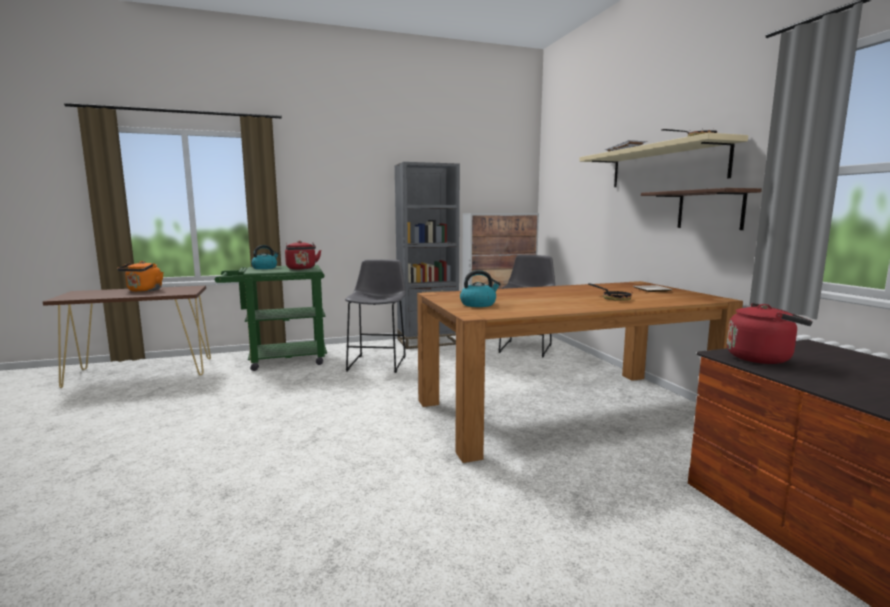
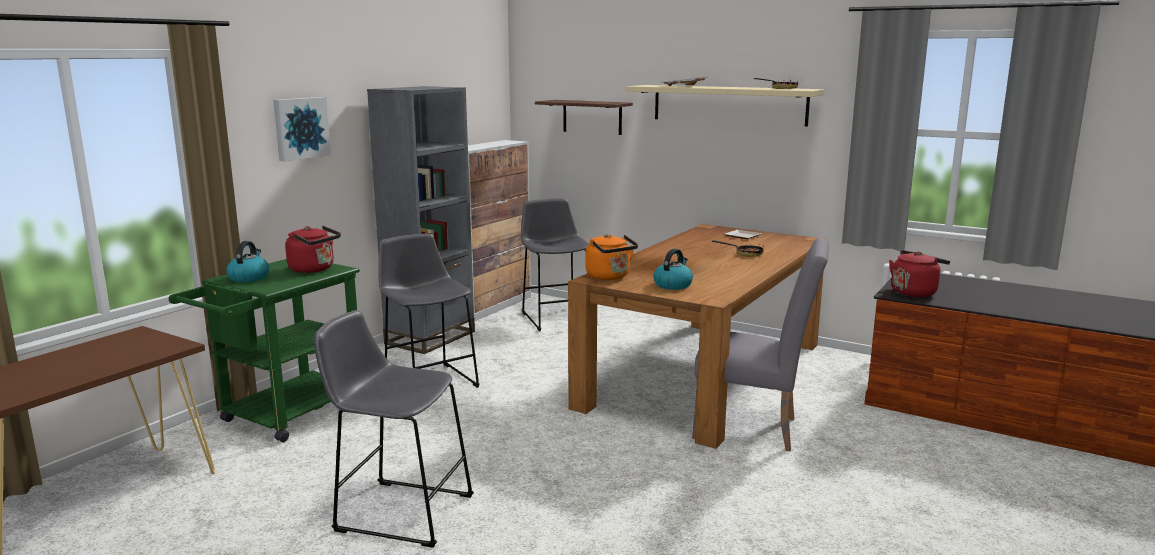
camera: 40 degrees left, 5 degrees up
orange kettle [117,261,164,292] -> orange kettle moved to [585,234,638,280]
shelf [641,188,762,230] -> shelf moved to [535,100,633,135]
none -> picture [273,97,331,161]
none -> grey stool [314,310,474,548]
none -> grey chair [692,238,829,451]

